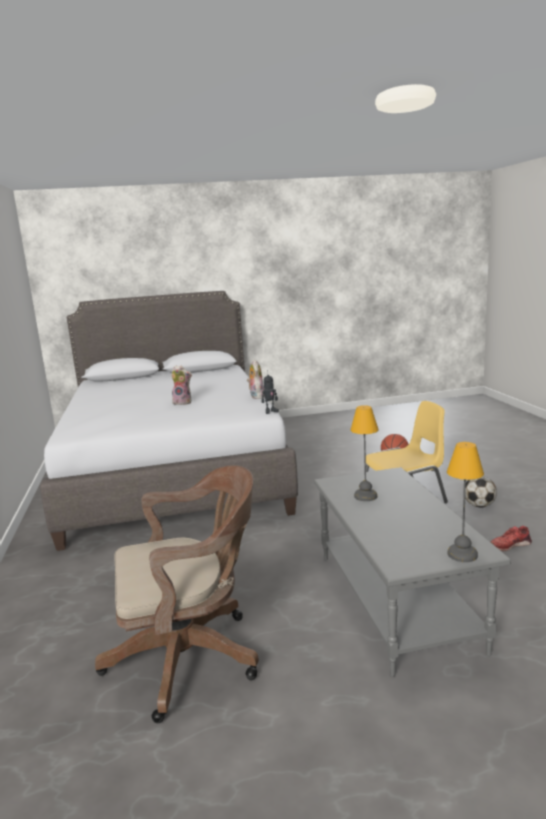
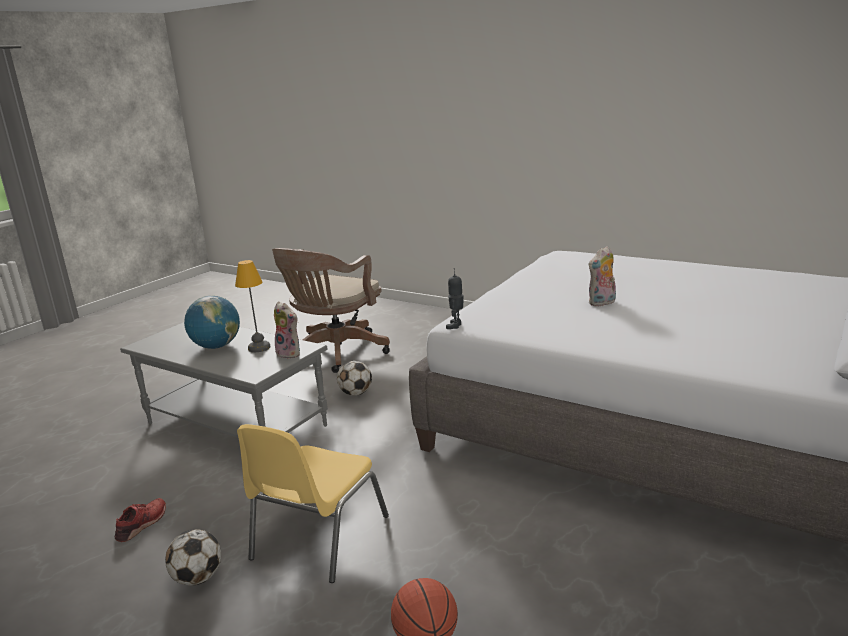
camera: 135 degrees right, 5 degrees up
plush toy [247,359,265,399] -> plush toy moved to [273,301,300,359]
table lamp [447,442,484,562] -> none
none -> globe [184,296,240,349]
none -> football [337,361,372,396]

